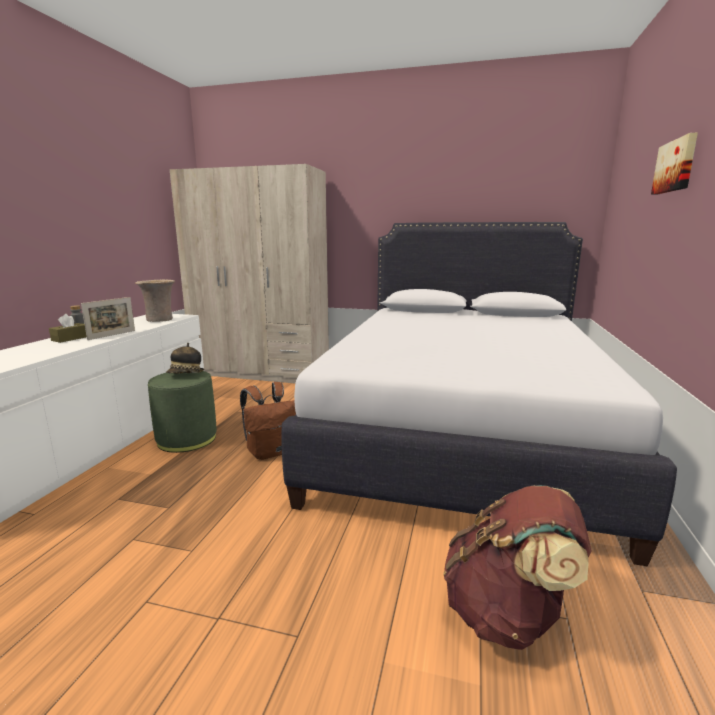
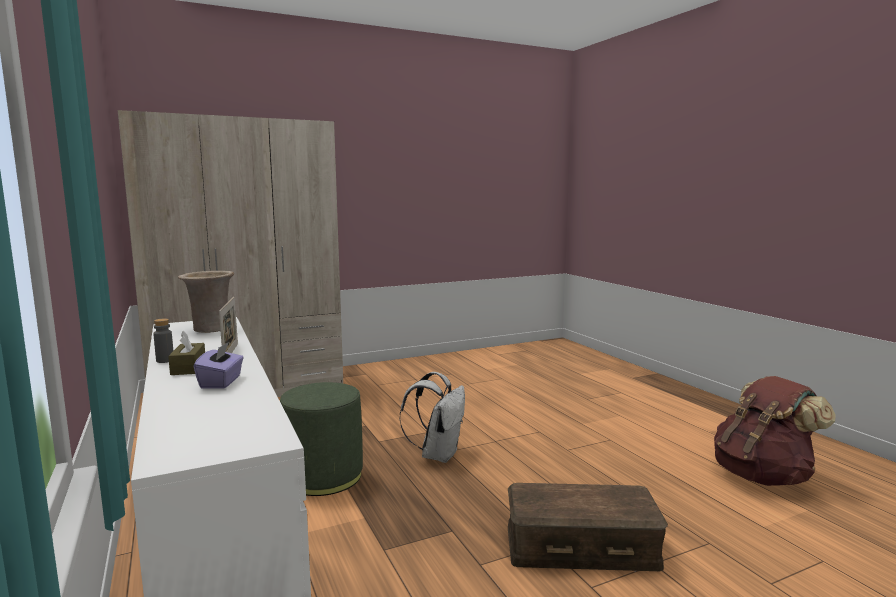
camera: 40 degrees left, 5 degrees down
hat [166,343,204,374] -> none
brown backpack [240,382,296,460] -> white backpack [400,372,465,463]
white bed [281,222,677,566] -> none
picture [651,133,698,195] -> none
none -> purple tissue box [193,342,244,389]
none -> brown storage box [508,483,668,571]

